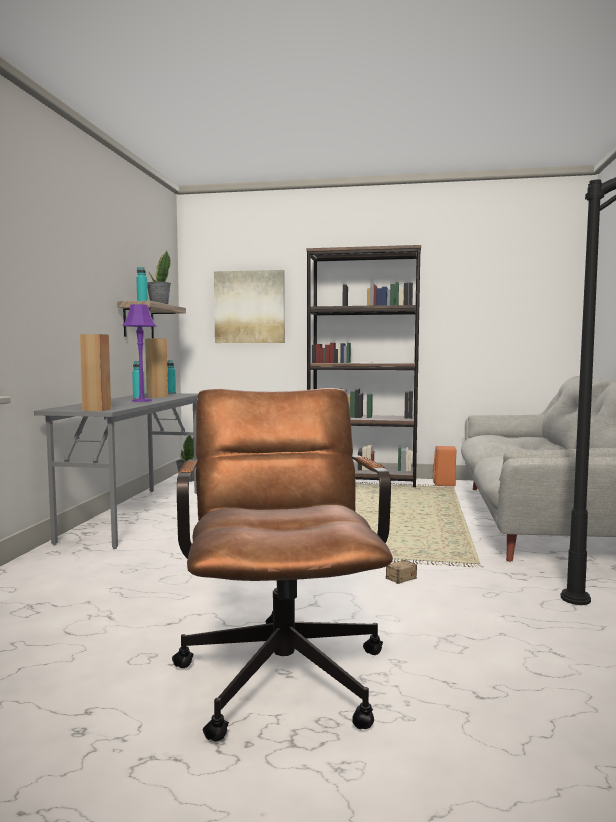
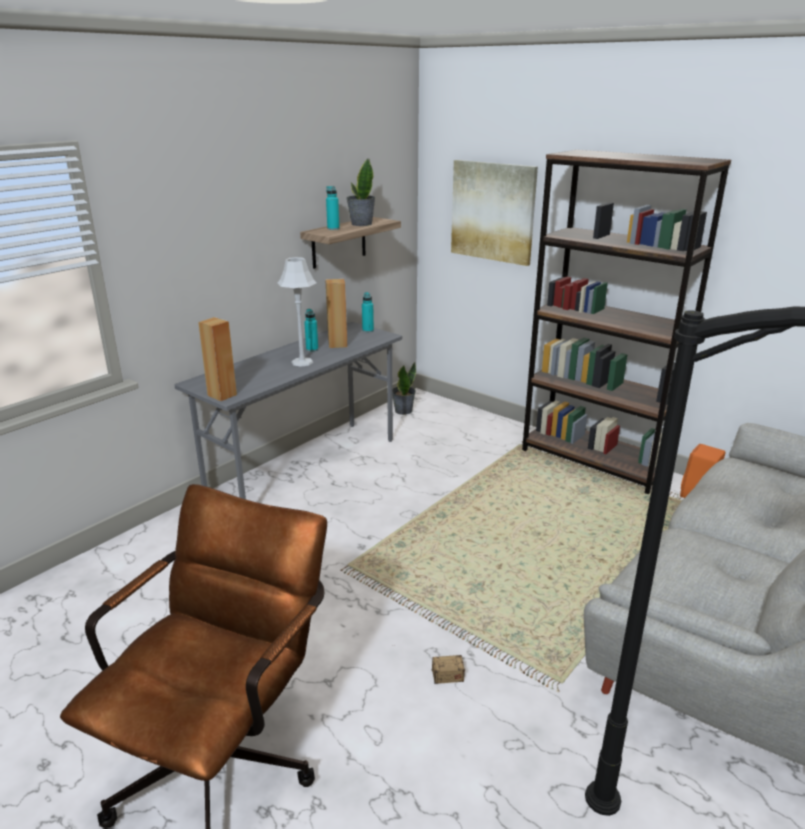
camera: 30 degrees right, 20 degrees up
purple table lamp [122,304,156,402] -> grey table lamp [278,257,316,367]

